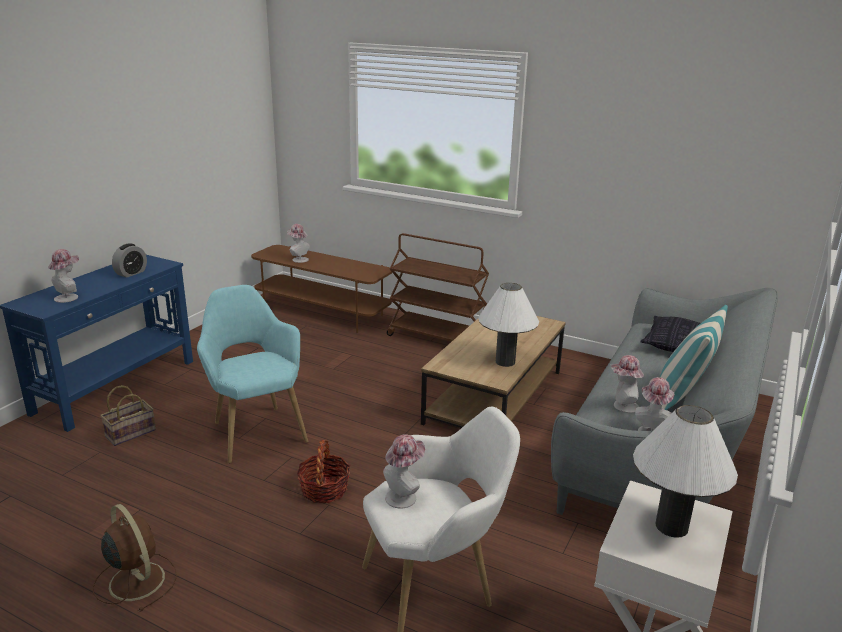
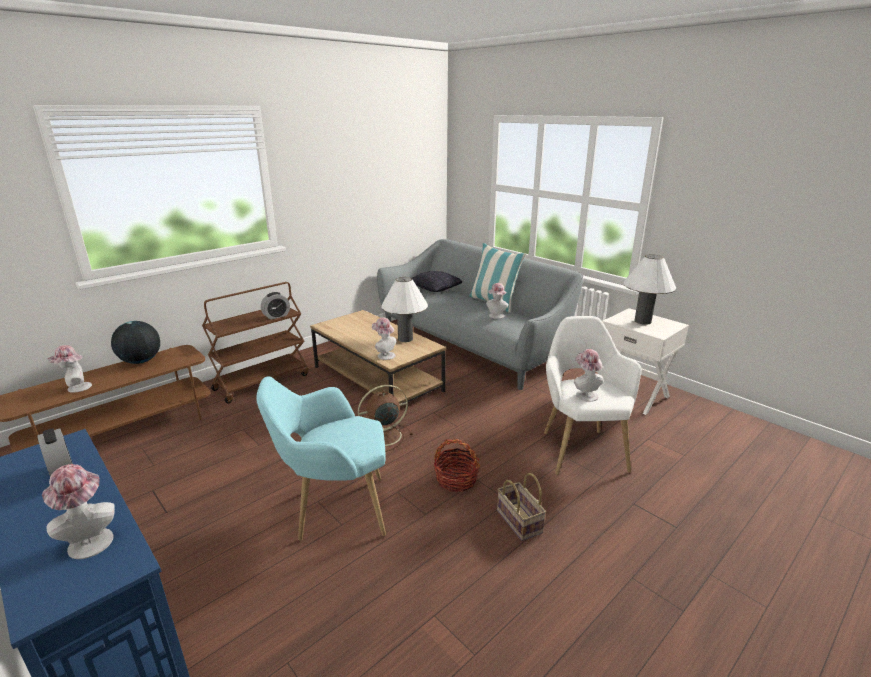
camera: 70 degrees left, 0 degrees up
brown fan [93,504,177,612] -> brown fan moved to [358,385,413,452]
basket [100,385,156,446] -> basket moved to [497,473,546,541]
hat [635,377,675,431] -> hat moved to [372,317,396,360]
none -> globe [111,321,160,364]
none -> alarm clock [261,292,290,320]

